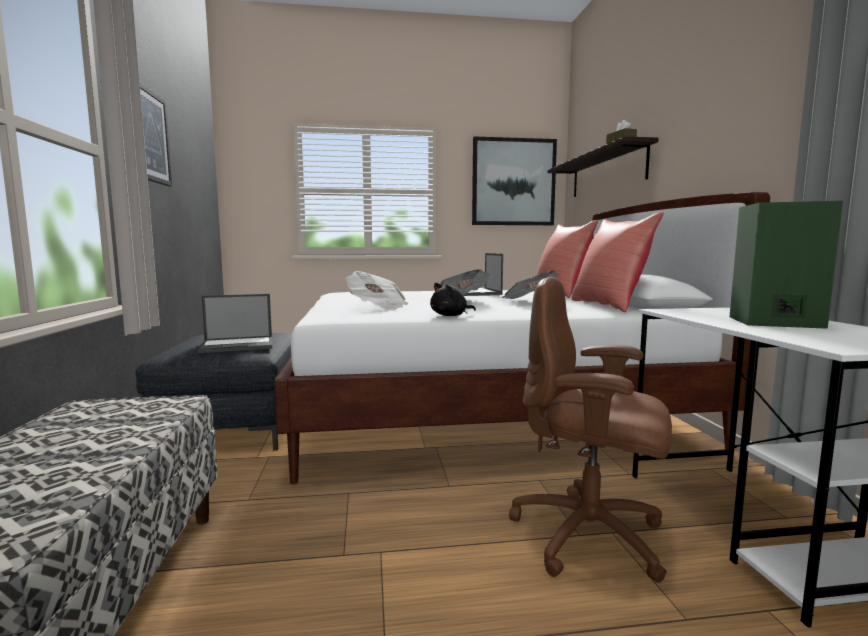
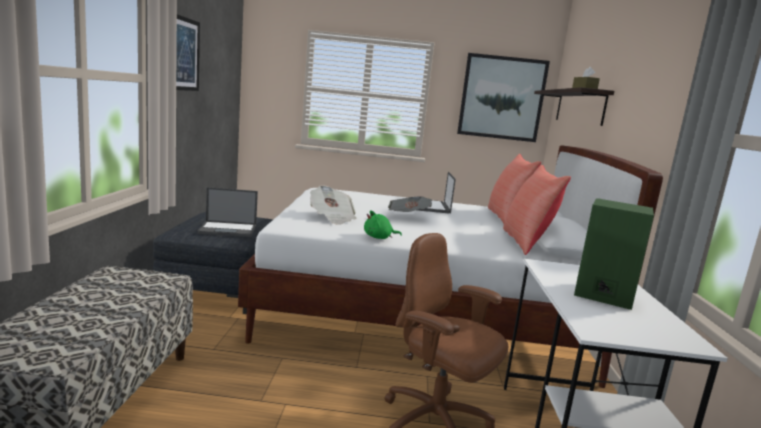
camera: 10 degrees right, 5 degrees up
black plush toy [430,283,476,316] -> green plush toy [364,210,402,239]
newspaper [501,270,559,299] -> none

